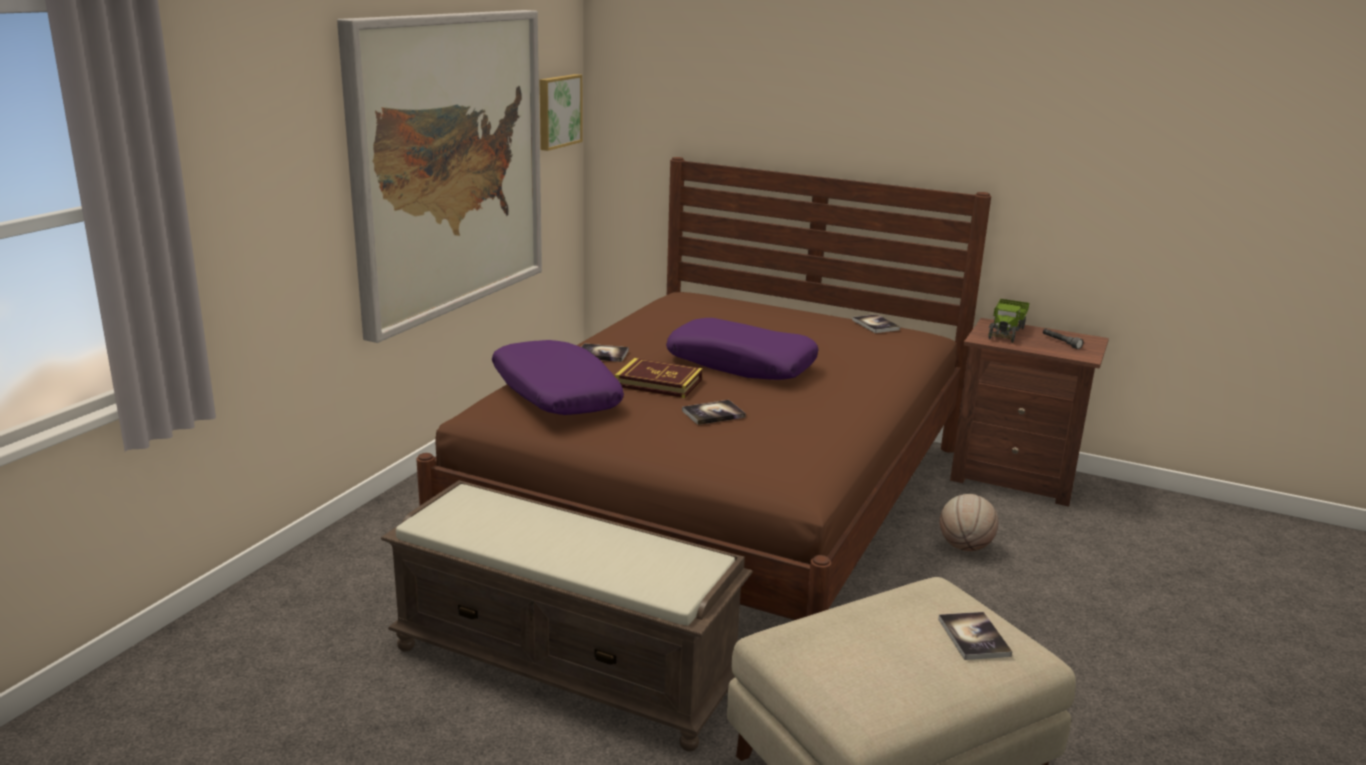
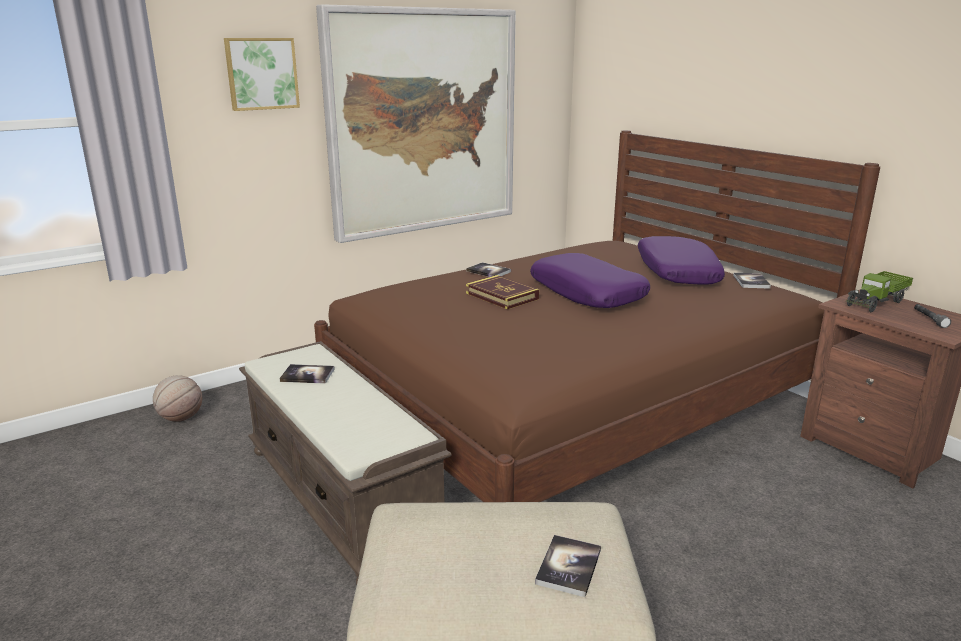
camera: 30 degrees right, 0 degrees up
purple pillow [492,340,624,415] -> purple pillow moved to [638,236,725,284]
picture [540,74,582,151] -> picture moved to [224,38,300,111]
book [682,400,746,425] -> book moved to [280,364,335,384]
basketball [940,494,998,551] -> basketball moved to [153,375,202,422]

